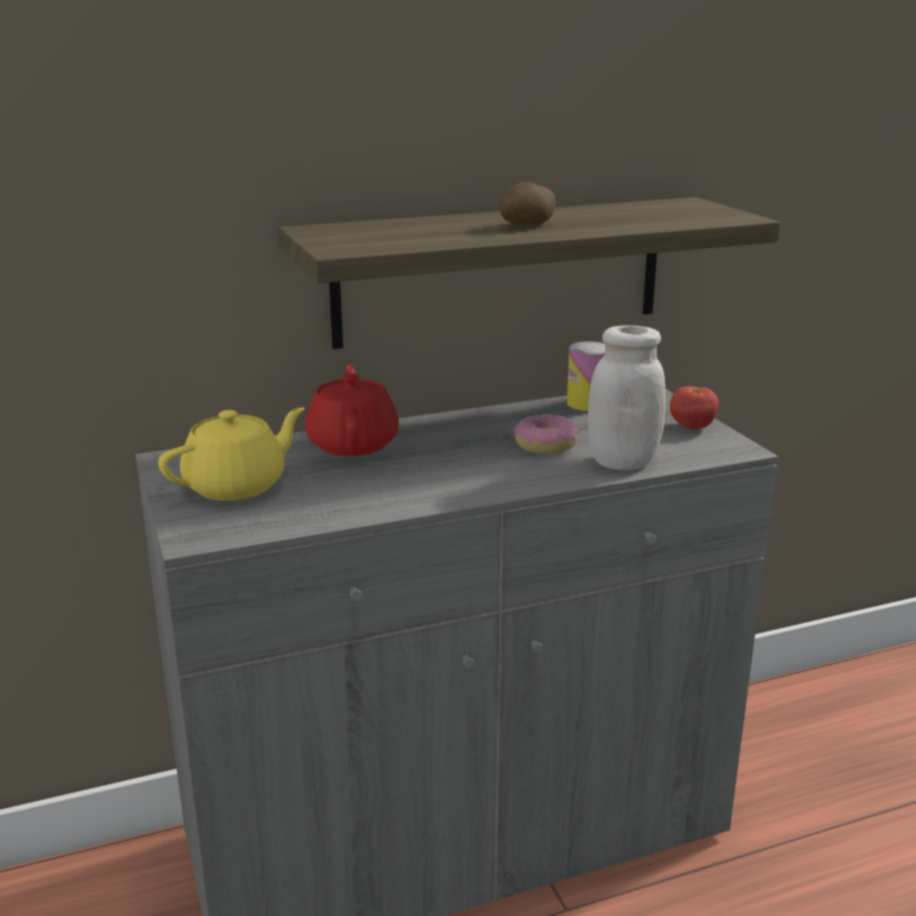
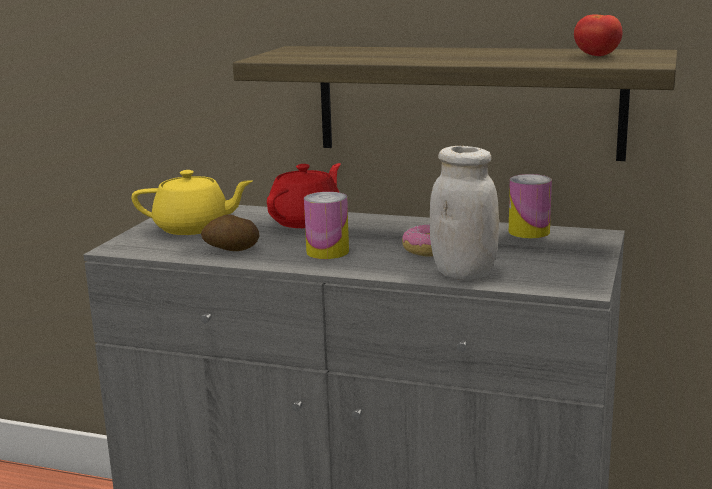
camera: 40 degrees right, 5 degrees down
potato [500,182,555,225] -> potato moved to [201,214,260,251]
tomato [670,386,719,429] -> tomato moved to [574,14,623,56]
none -> can [304,192,349,259]

